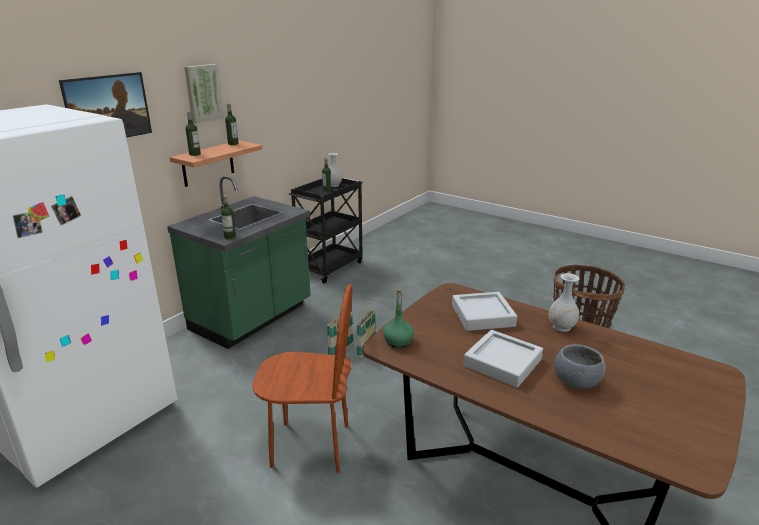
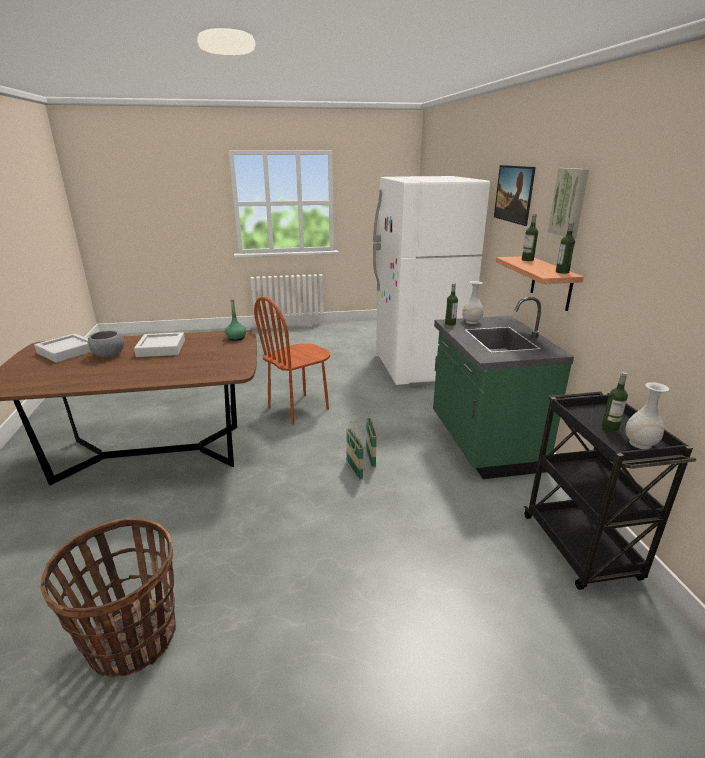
camera: 135 degrees right, 0 degrees up
grey tray [452,292,518,331] -> grey tray moved to [34,333,91,363]
white vase [548,273,580,332] -> white vase moved to [462,281,483,324]

